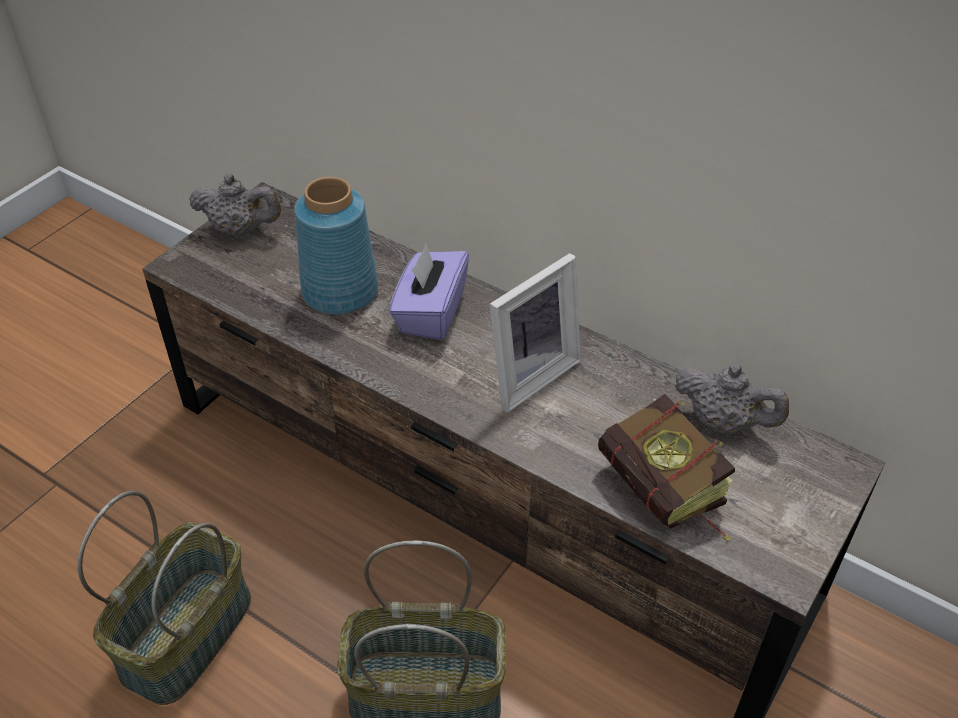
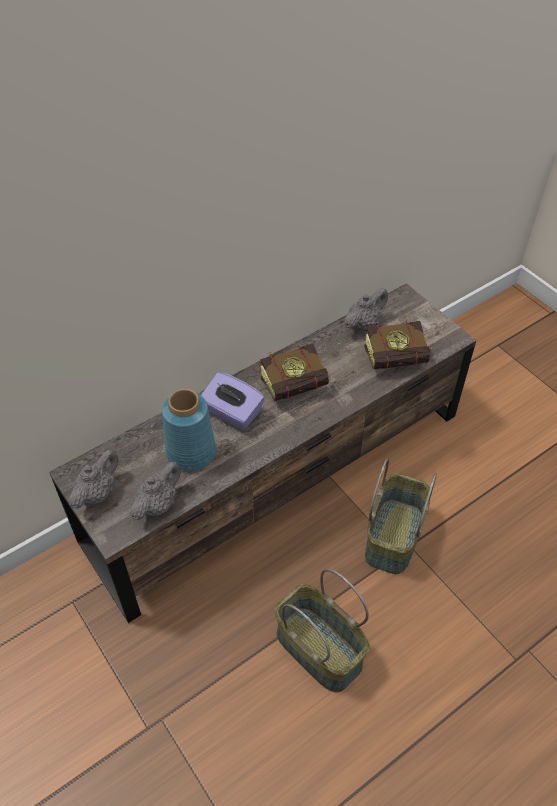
camera: 70 degrees left, 5 degrees up
picture frame [490,253,581,412] -> book [260,343,329,401]
none -> grey teapot [130,462,181,520]

